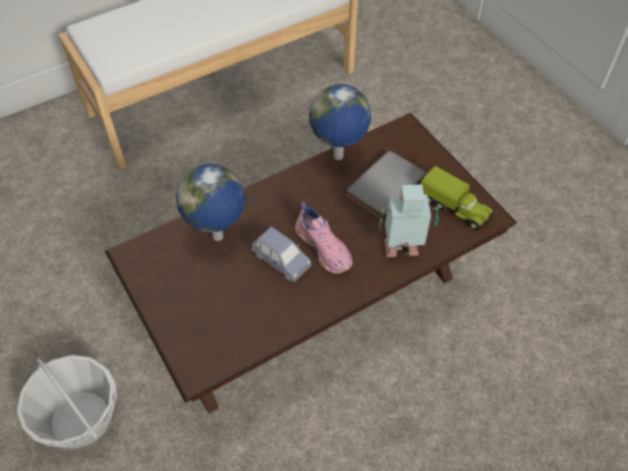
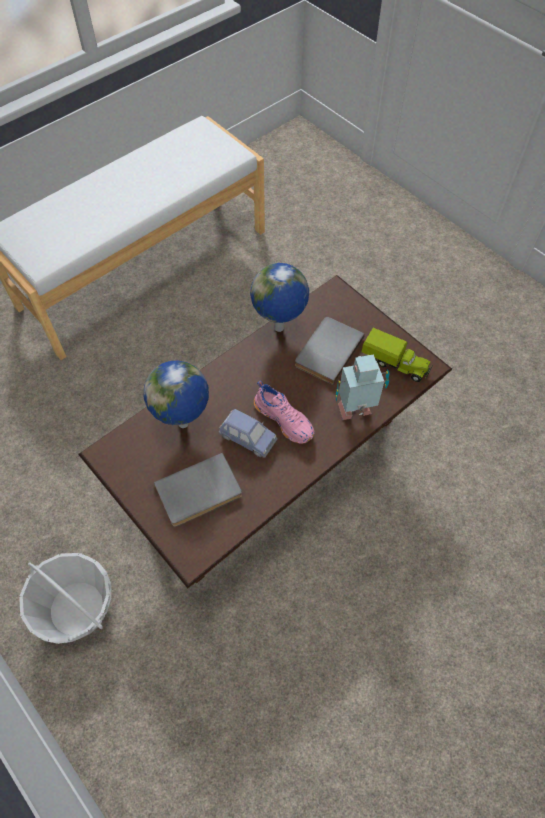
camera: 10 degrees left, 5 degrees up
none -> grey book [154,453,242,527]

